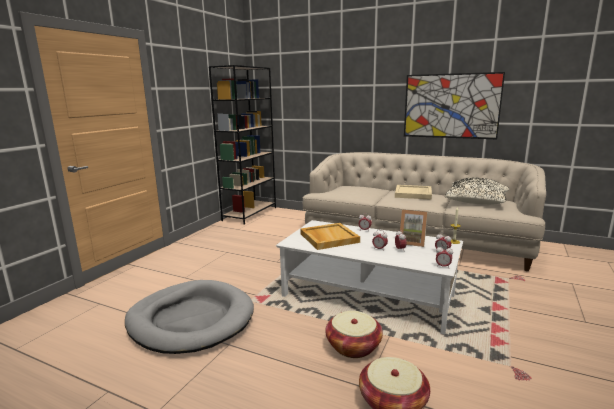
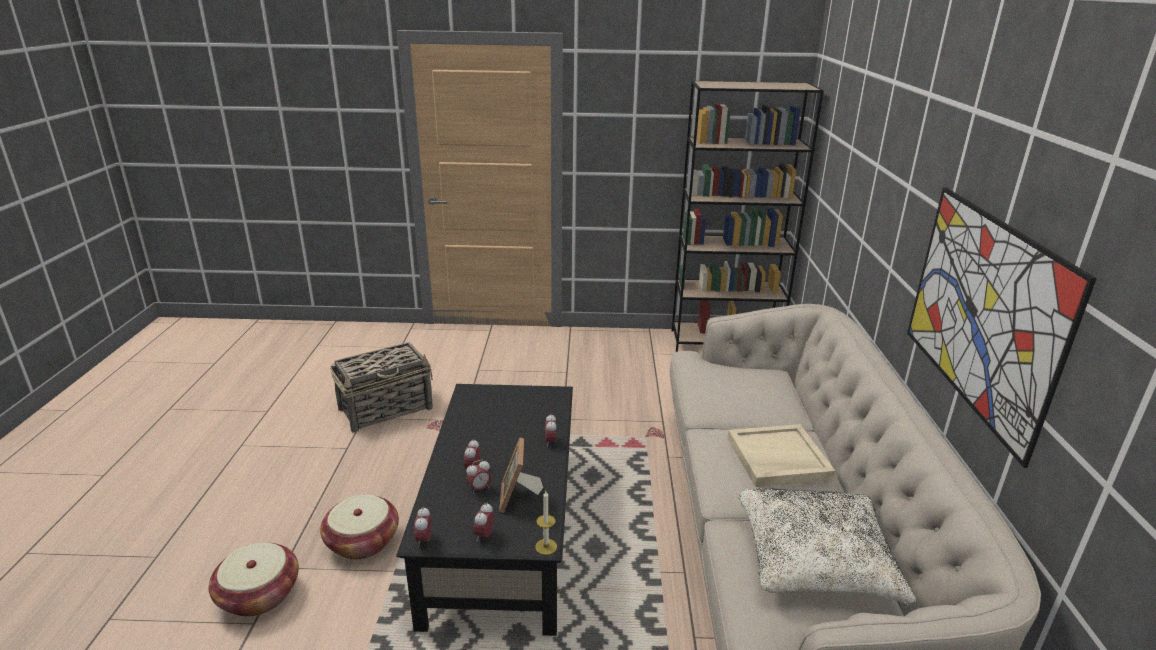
camera: 65 degrees right, 10 degrees up
grey dog bed [125,280,254,354] -> basket [330,342,433,432]
white coffee table [276,220,463,335] -> black coffee table [396,384,573,636]
beige tray [300,223,360,250] -> none

